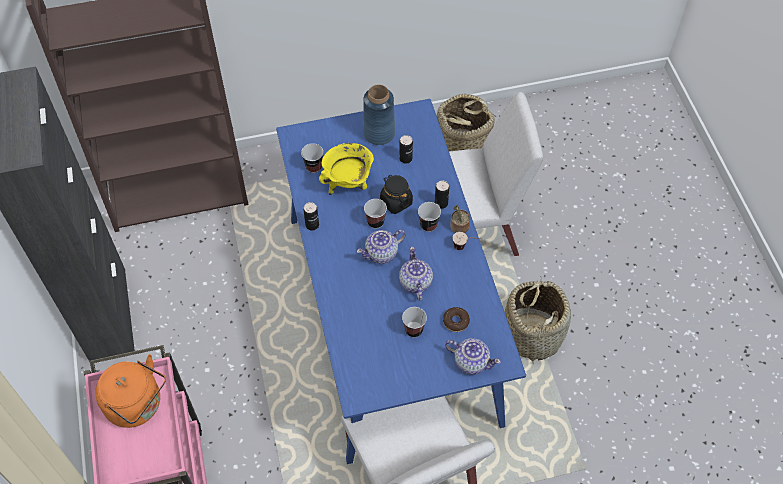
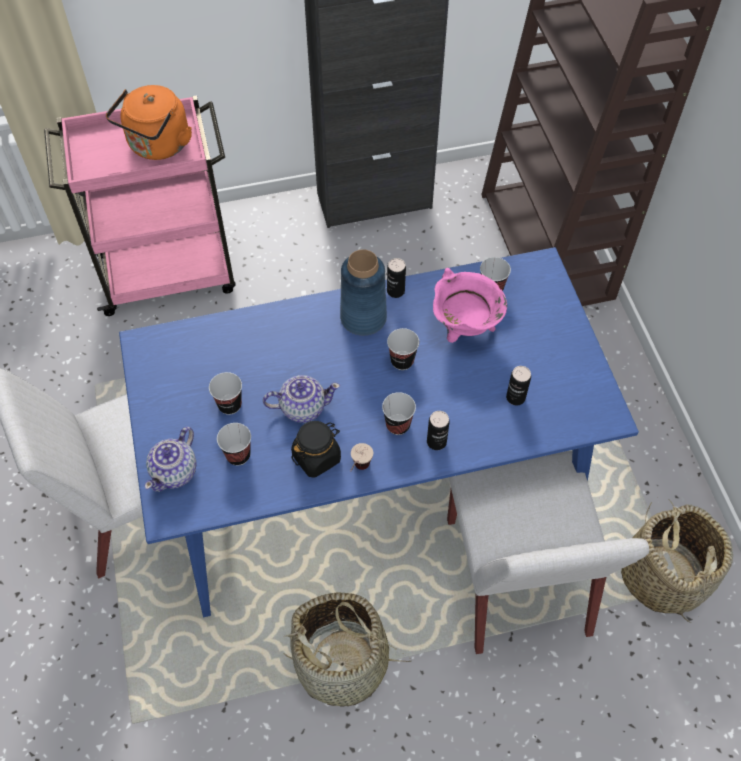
camera: 90 degrees right, 0 degrees up
yellow cooking pot [319,143,374,195] -> pink cooking pot [433,268,507,343]
teapot [357,230,406,264] -> none
blue vase [363,84,395,145] -> blue vase moved to [340,249,387,335]
black jar [380,175,413,214] -> black jar moved to [291,421,341,478]
donut [443,307,470,332] -> cup [217,423,251,466]
potted plant [450,204,470,233] -> none

